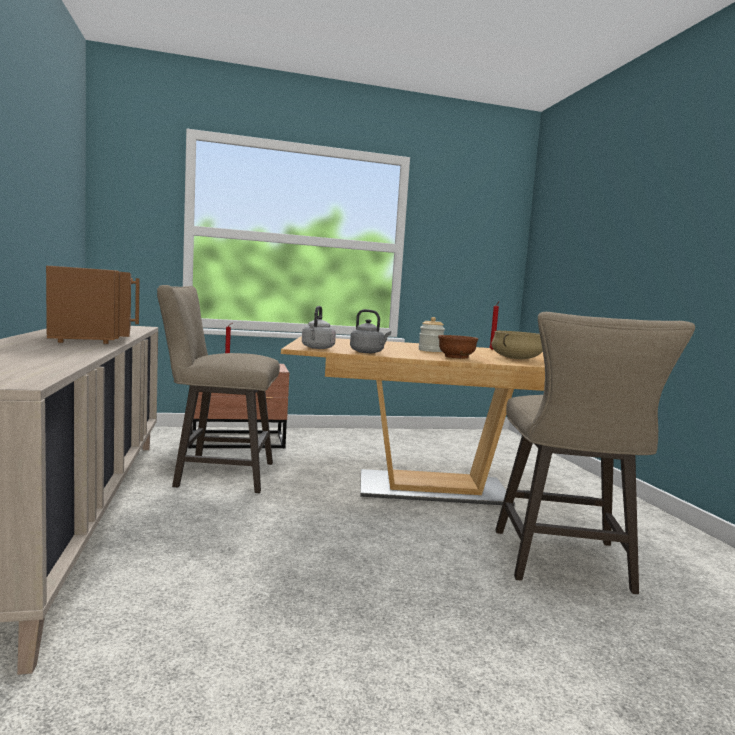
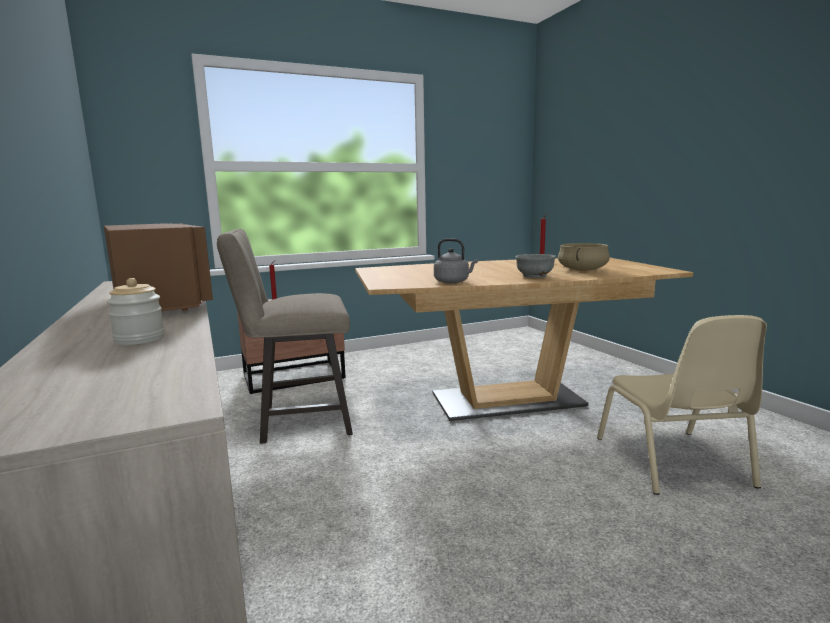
camera: 10 degrees left, 5 degrees up
grey kettle [302,306,336,349] -> none
jar [419,317,445,352] -> jar moved to [107,278,165,345]
brown bowl [438,335,478,358] -> grey bowl [515,254,556,278]
beige stool [495,312,695,594] -> beige chair [597,315,767,495]

